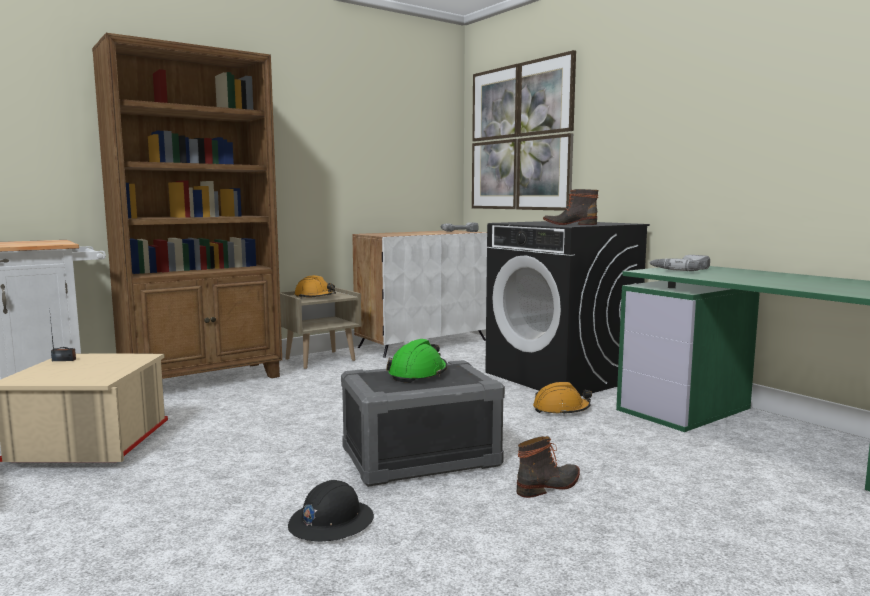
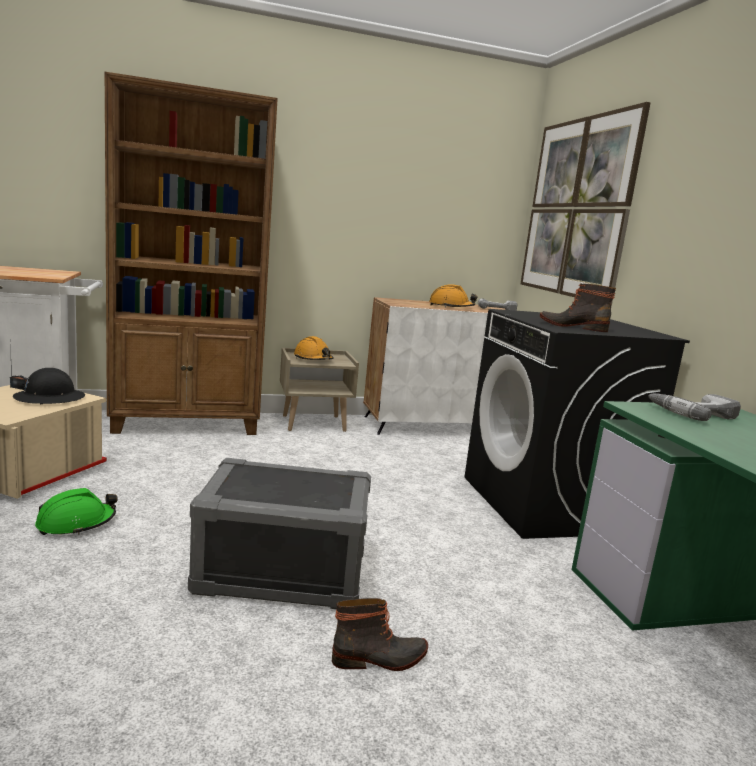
camera: 20 degrees right, 5 degrees up
black hard hat [288,480,374,542] -> black hard hat moved to [13,368,85,404]
green hard hat [386,339,447,383] -> green hard hat moved to [35,488,118,535]
orange hard hat [533,382,592,415] -> orange hard hat moved to [429,284,478,307]

